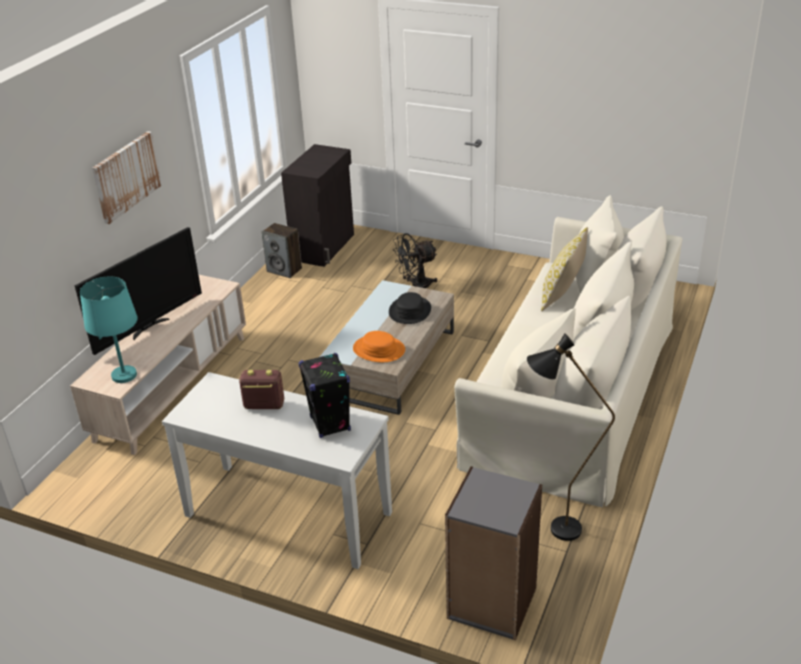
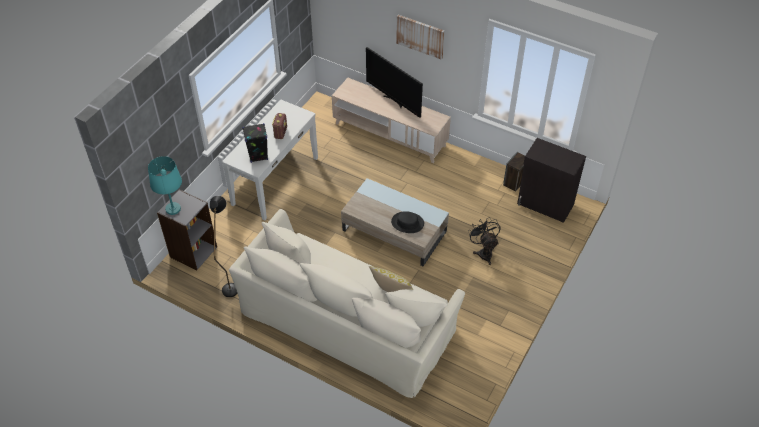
camera: 95 degrees right, 15 degrees up
turquoise table lamp [80,276,138,383] -> turquoise table lamp moved to [148,156,182,215]
orange hat [353,331,405,362] -> none

